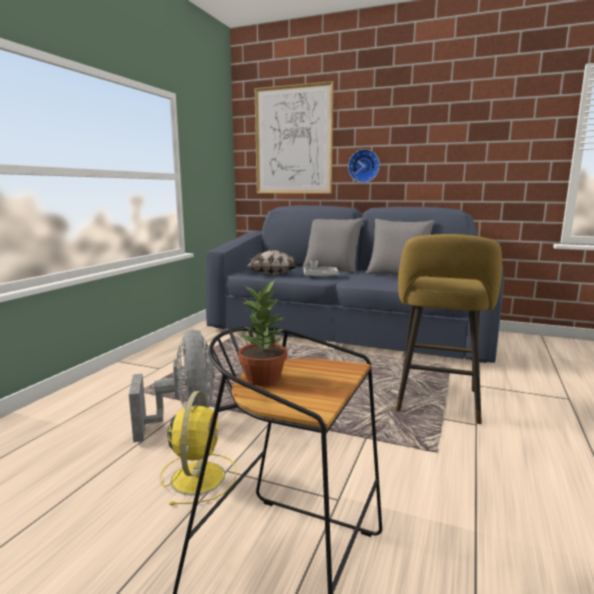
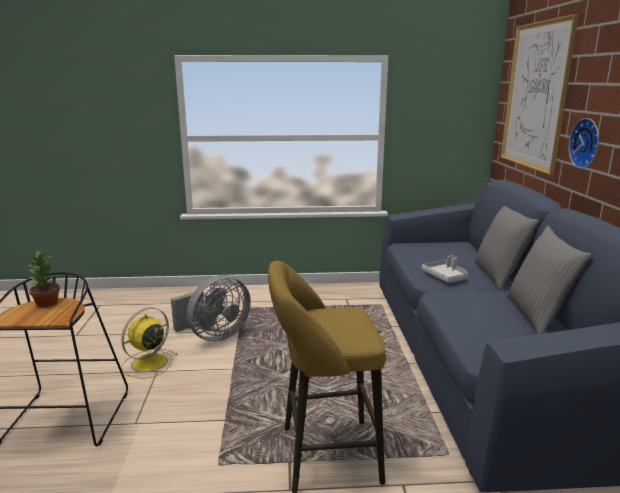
camera: 65 degrees right, 5 degrees up
yellow fan [160,391,237,506] -> yellow fan turned 150 degrees clockwise [121,307,177,379]
pillow [246,250,298,275] -> none

